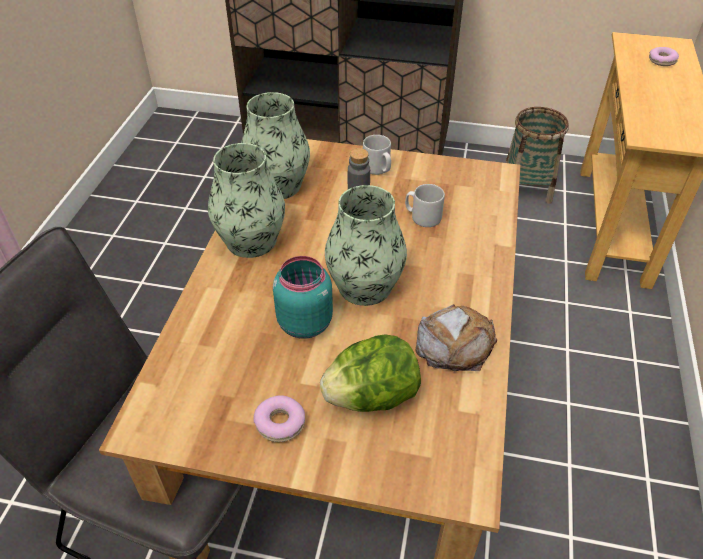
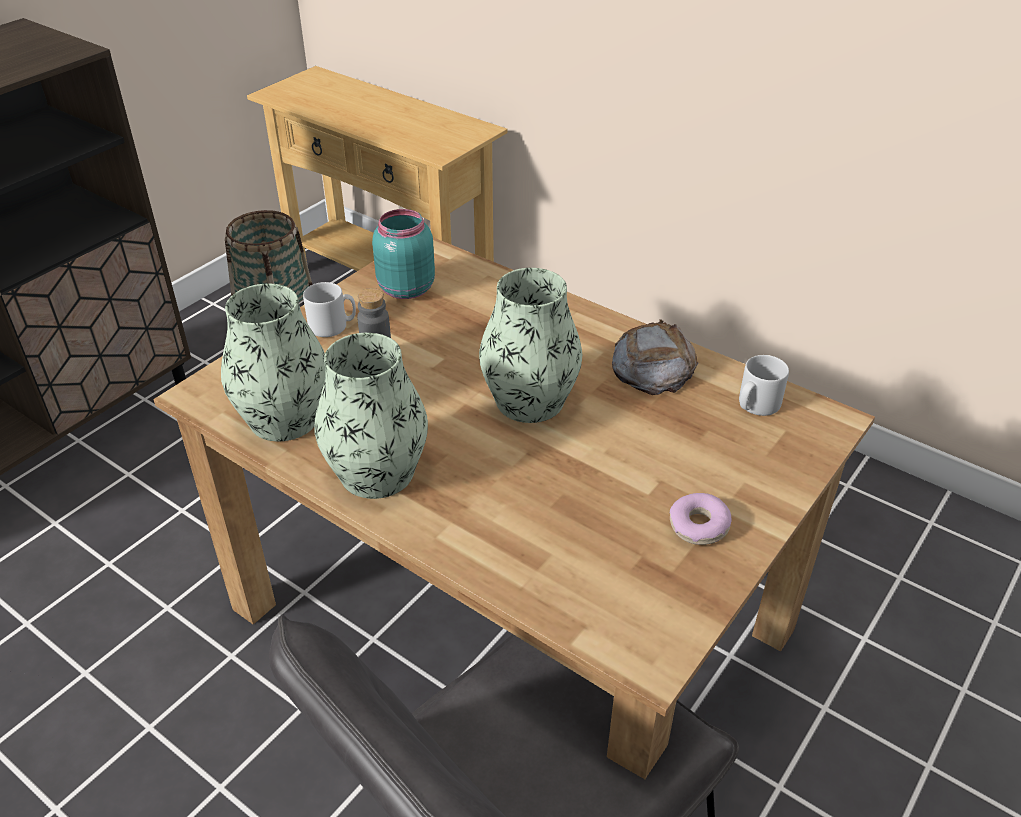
camera: 65 degrees left, 5 degrees down
turquoise jar [273,256,333,339] -> turquoise jar moved to [372,209,435,299]
lettuce [320,334,421,412] -> none
grey mug [405,184,445,227] -> grey mug moved to [739,355,789,416]
donut [649,47,679,66] -> none

